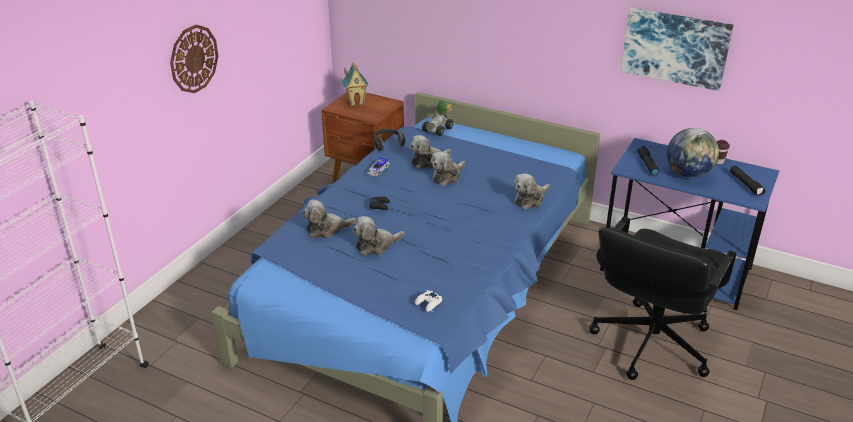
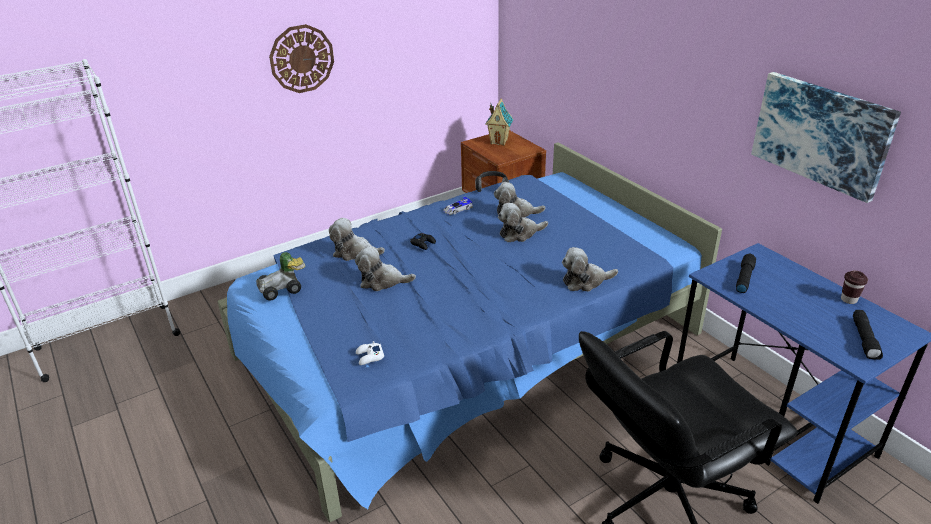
camera: 30 degrees right, 0 degrees up
toy car [422,101,454,136] -> toy car moved to [256,252,305,301]
globe [667,128,719,178] -> none

